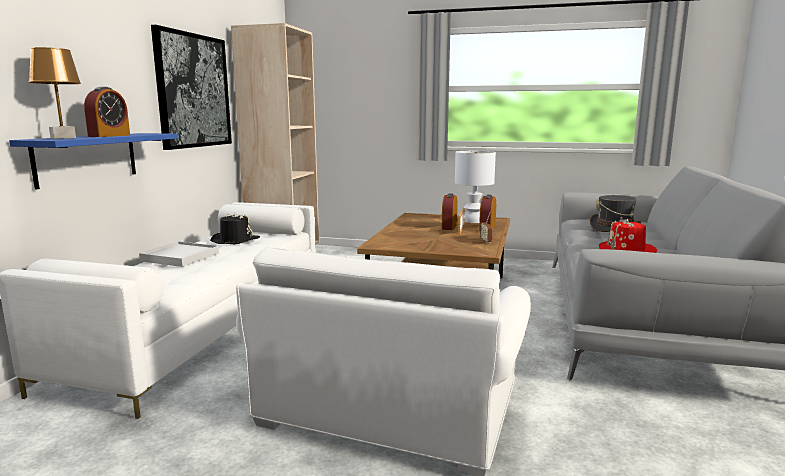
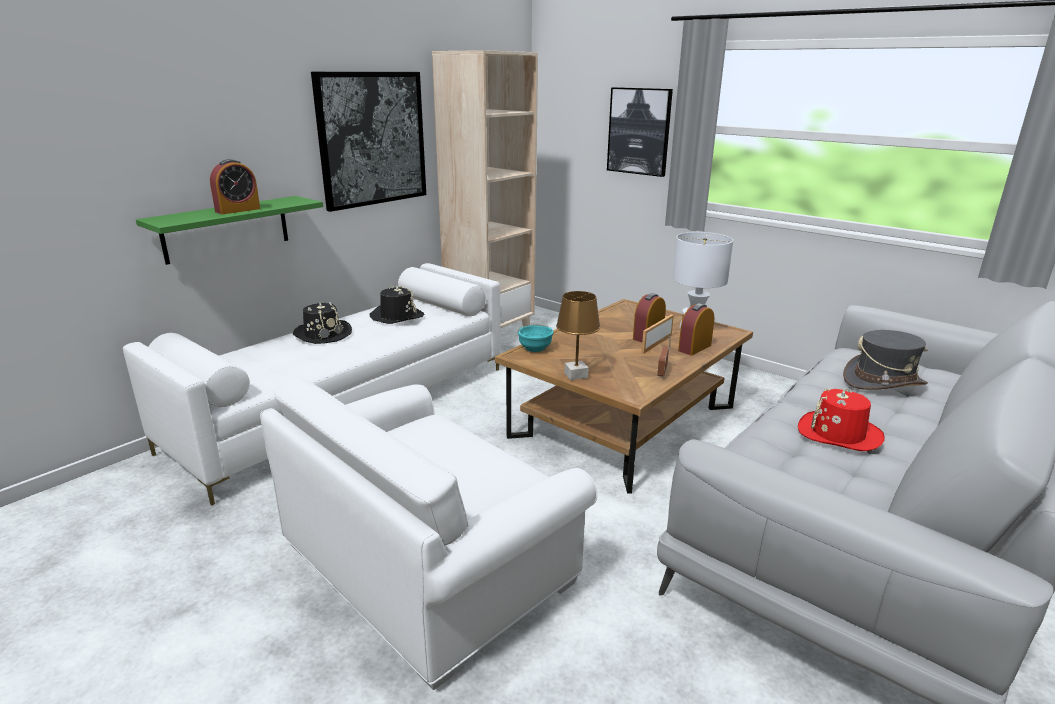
camera: 25 degrees right, 10 degrees up
blue shelf [9,133,178,190] -> green shelf [136,196,323,265]
brown table lamp [29,47,81,139] -> brown table lamp moved to [556,291,600,380]
white tray [139,241,219,267] -> black hat [293,302,352,344]
none -> turquoise bowl [518,325,553,352]
none -> picture [607,87,673,177]

